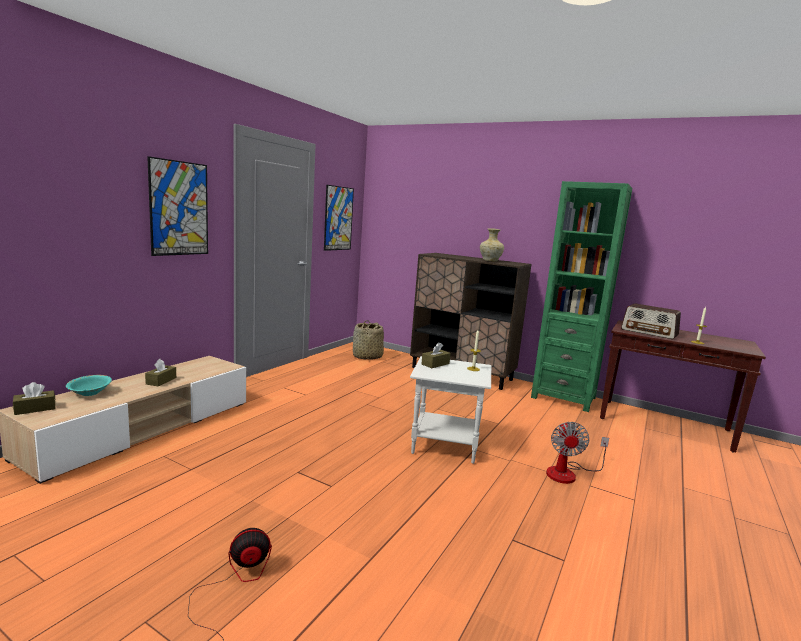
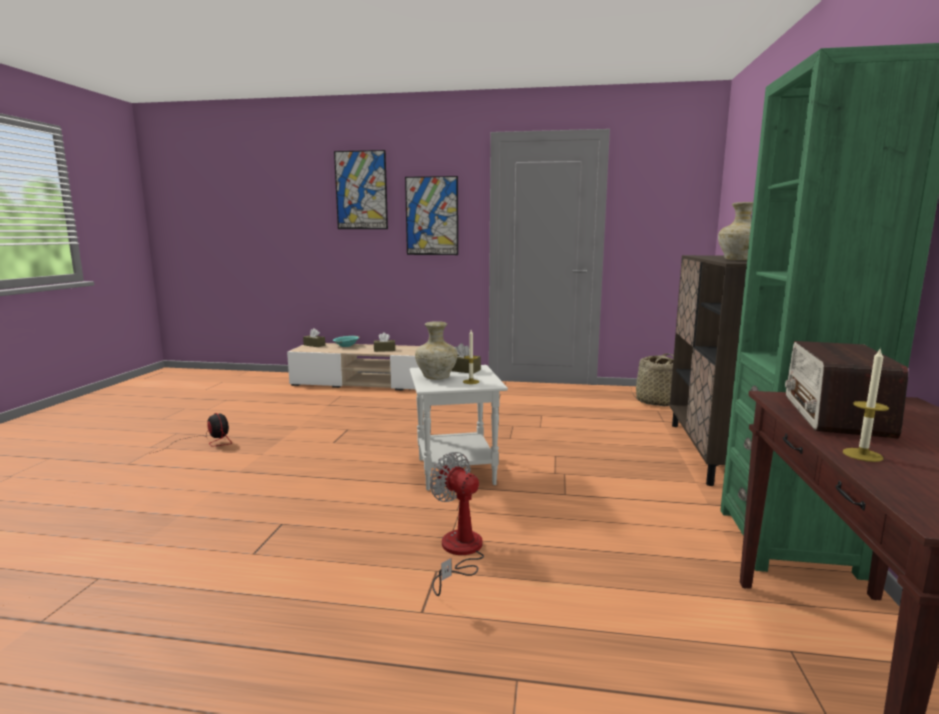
camera: 70 degrees right, 0 degrees up
picture [324,185,354,251] -> picture moved to [334,150,388,229]
fan [546,422,609,484] -> fan turned 60 degrees clockwise [430,452,484,596]
none -> beige vase [415,321,457,380]

